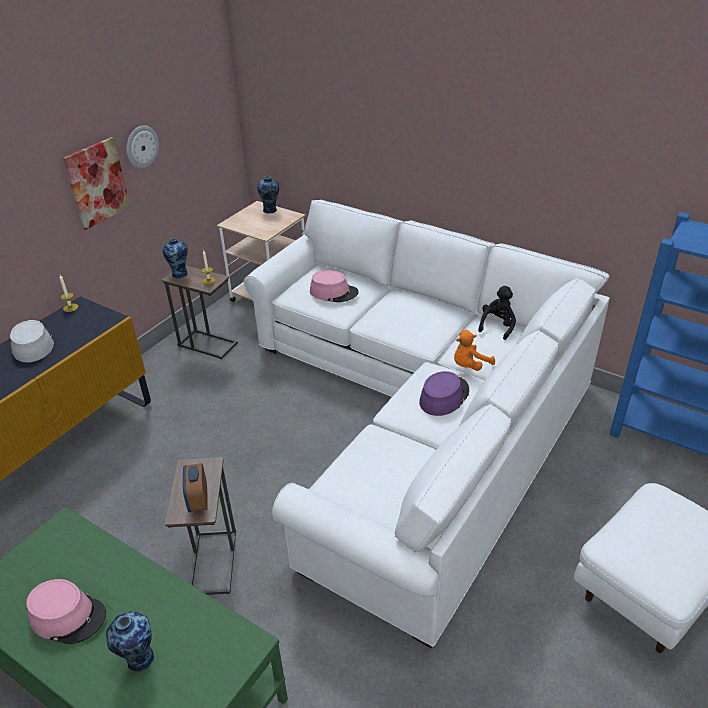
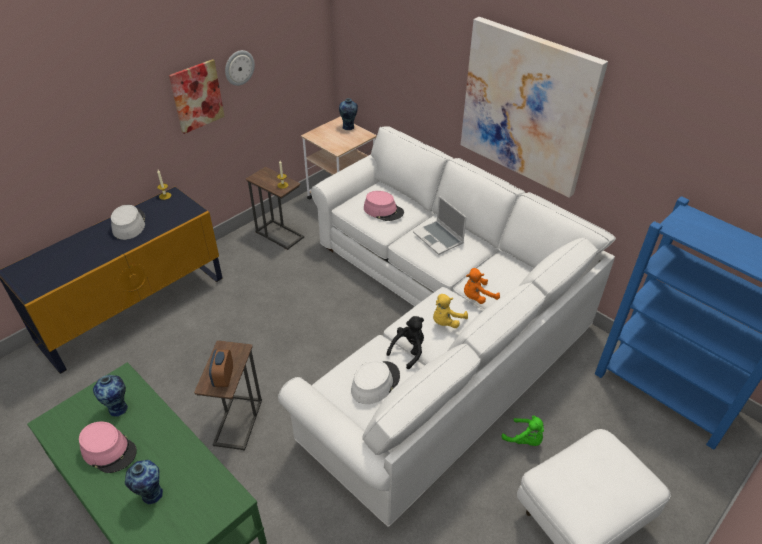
camera: 10 degrees right, 5 degrees up
vase [163,238,188,278] -> vase moved to [93,375,128,417]
purple hat [419,371,469,416] -> yellow plush toy [433,294,468,328]
black plush toy [478,286,516,340] -> black plush toy moved to [386,316,424,369]
none -> white hat [351,360,400,404]
none -> laptop [413,196,467,255]
none -> picture [461,17,608,198]
none -> green plush toy [502,416,544,446]

